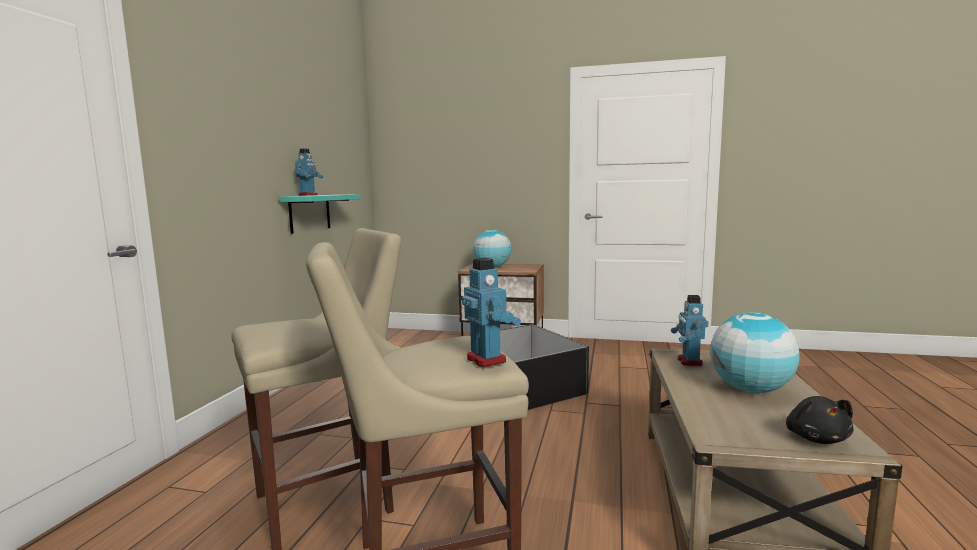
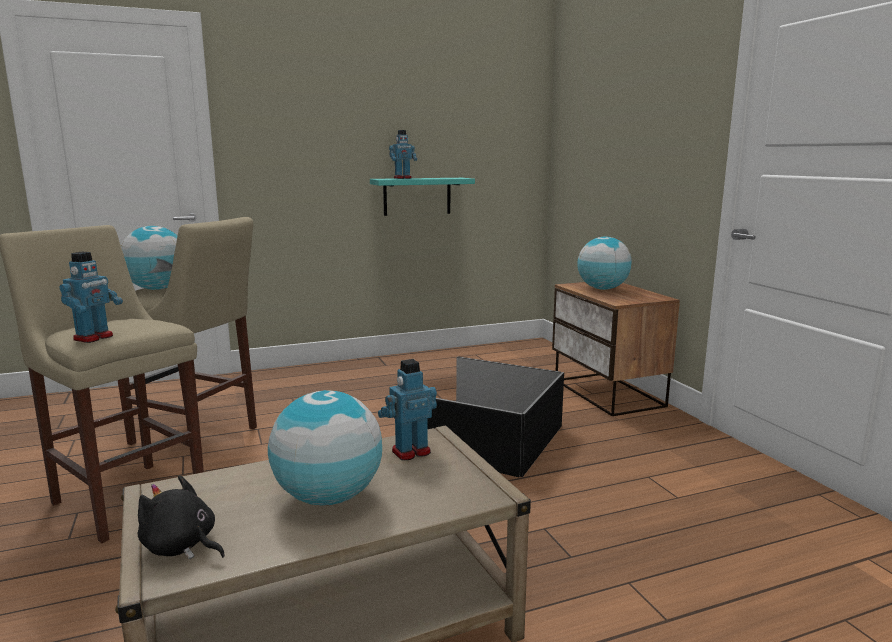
camera: 55 degrees right, 5 degrees up
black plush toy [786,396,854,444] -> black plush toy turned 60 degrees clockwise [137,475,225,559]
none -> globe [121,226,177,290]

